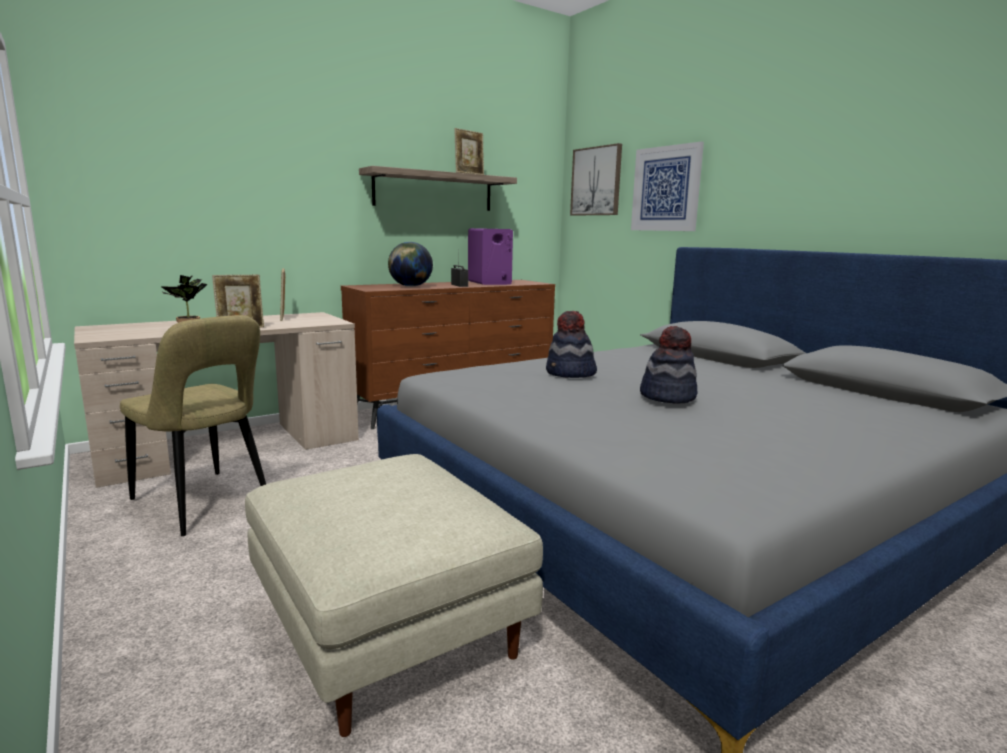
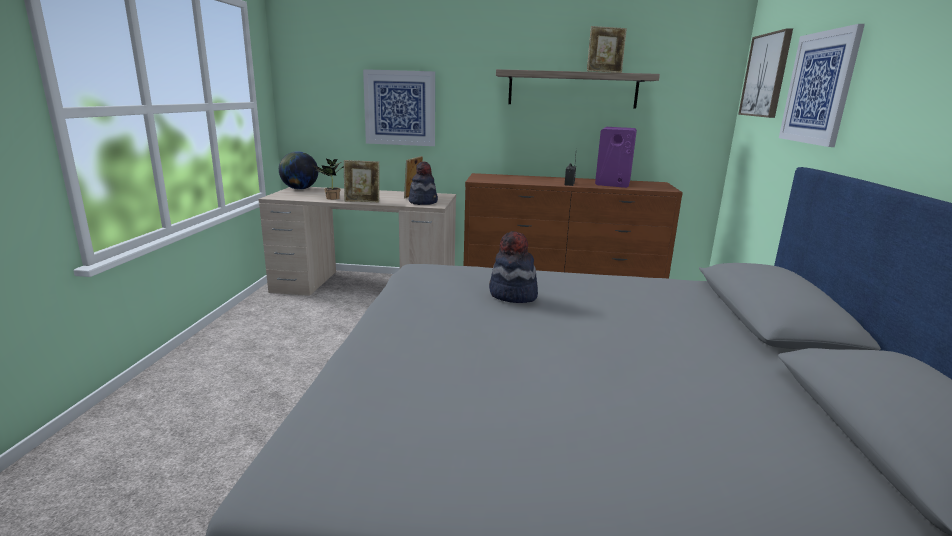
camera: 40 degrees right, 5 degrees up
beige chair [120,315,266,536] -> none
beige ottoman [245,454,543,737] -> none
globe [388,242,433,287] -> globe moved to [279,151,318,190]
hat [640,326,698,404] -> hat moved to [409,161,438,205]
none -> picture [363,69,435,146]

